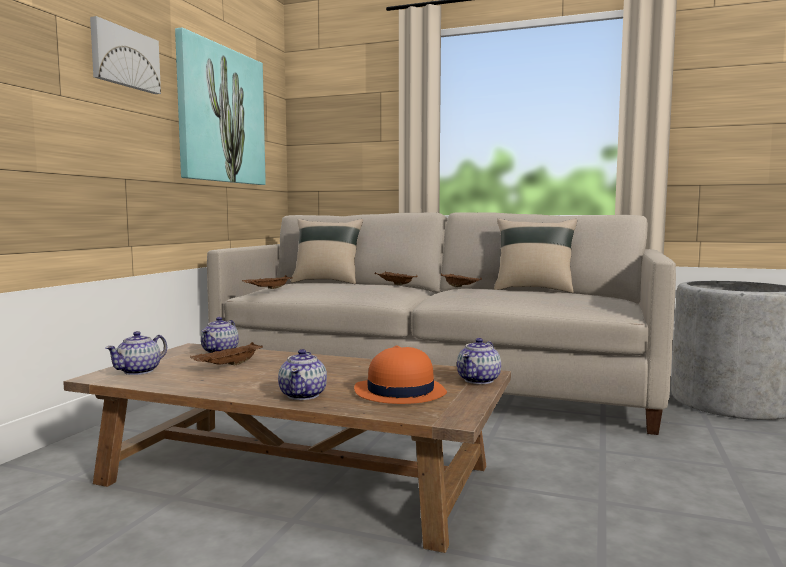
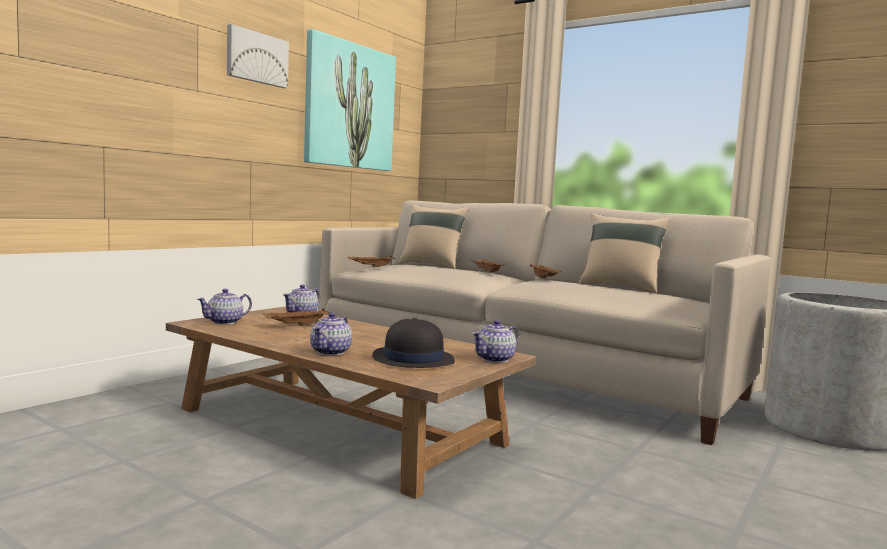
camera: 15 degrees right, 0 degrees up
orange hat [354,345,447,404] -> black hat [372,318,455,368]

